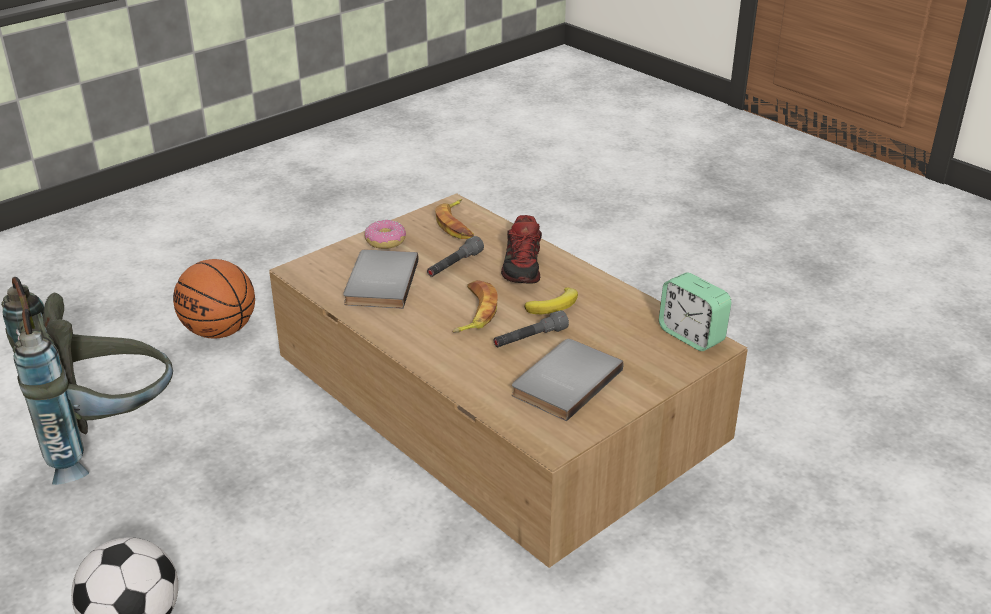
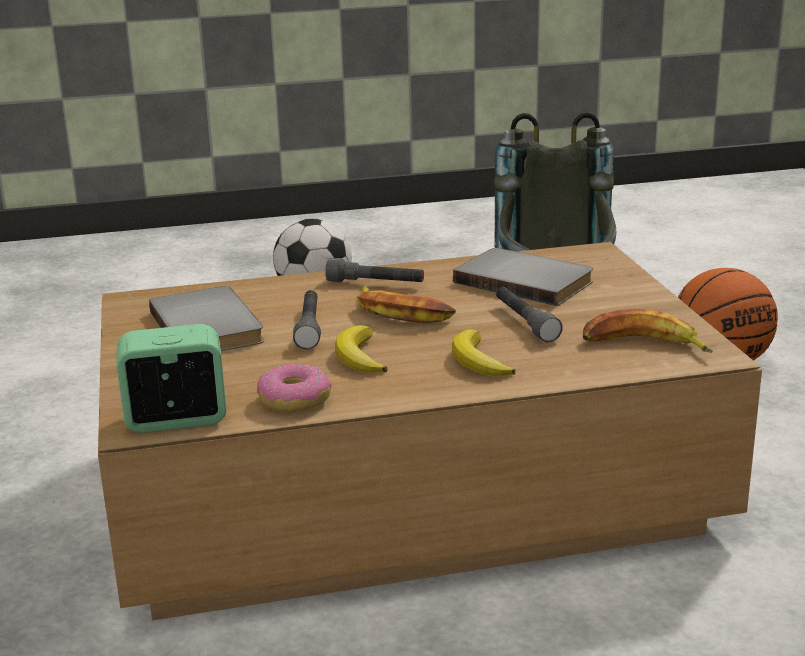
camera: 120 degrees right, 10 degrees down
donut [365,219,406,249] -> donut moved to [257,364,332,412]
shoe [501,215,542,283] -> banana [452,330,516,376]
none -> grey flashlight [325,258,424,282]

